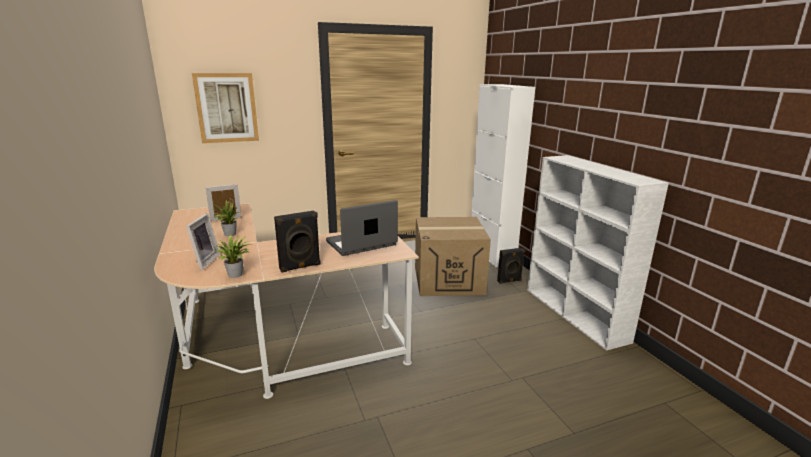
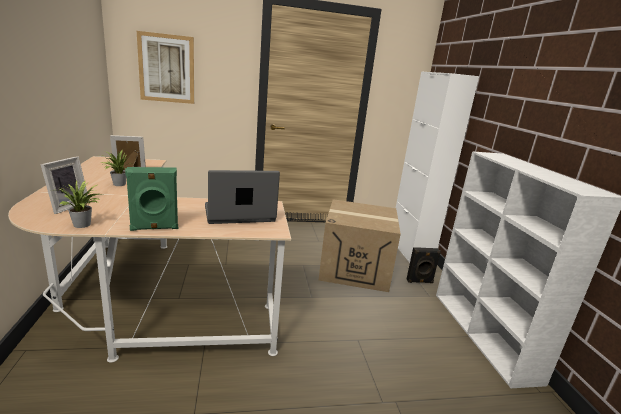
camera: 10 degrees right, 0 degrees up
black speaker [274,211,321,273] -> green speaker [125,167,178,231]

